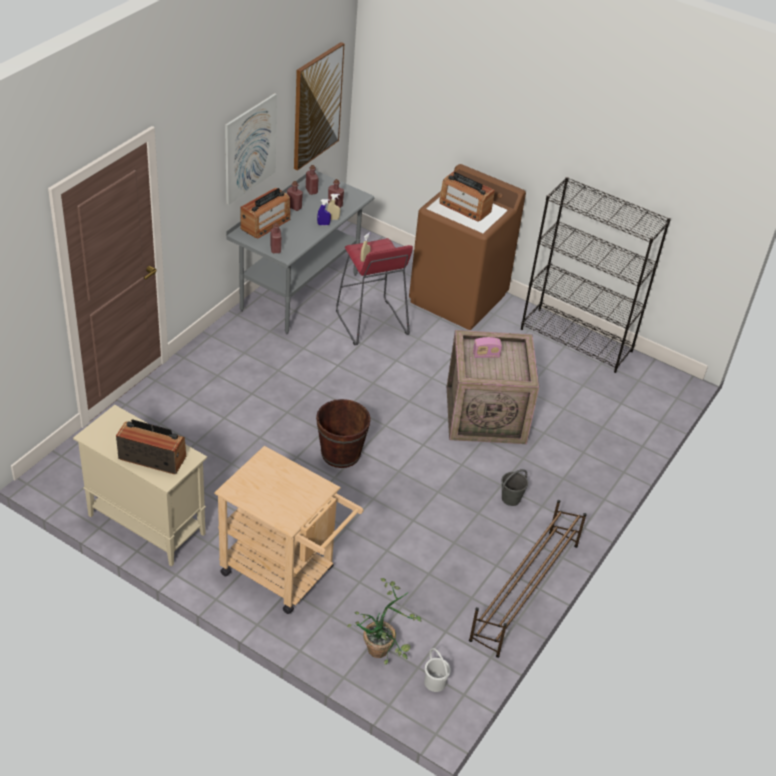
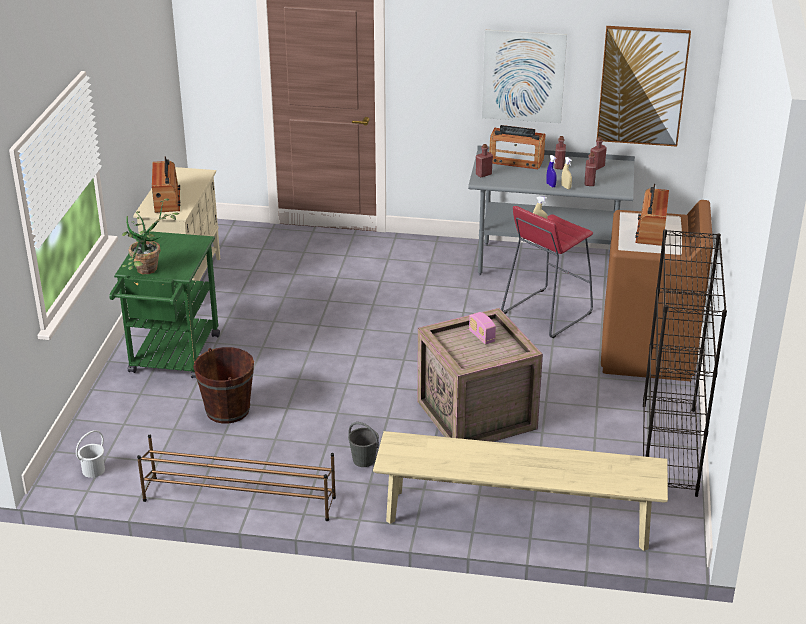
camera: 70 degrees right, 10 degrees down
beige cart [214,446,364,614] -> green cart [109,231,220,378]
brown bucket [316,399,371,468] -> brown bucket moved to [193,347,254,423]
potted plant [347,578,422,665] -> potted plant moved to [122,198,179,274]
none -> beige bench [373,431,668,551]

